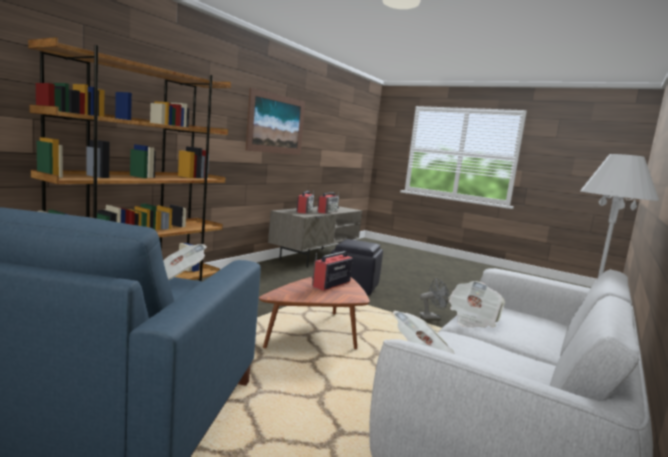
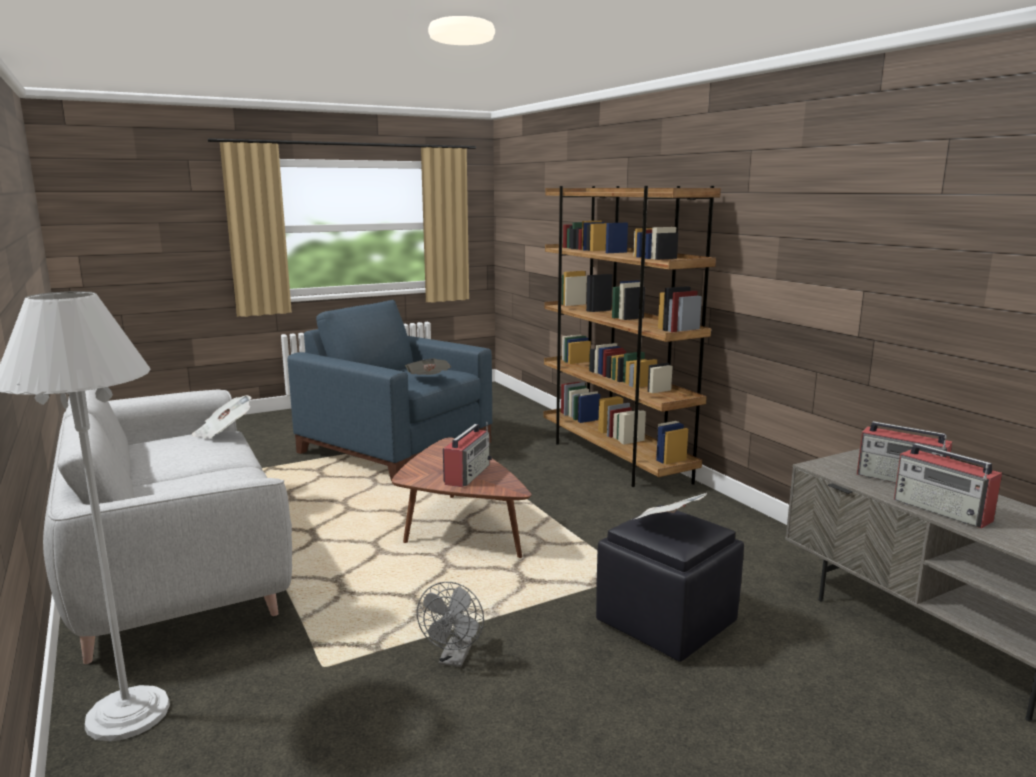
camera: 120 degrees right, 5 degrees up
picture [246,88,305,155] -> none
radio [312,251,353,291] -> radio turned 45 degrees clockwise [443,422,492,487]
newspaper [448,281,505,328] -> newspaper moved to [635,493,707,519]

